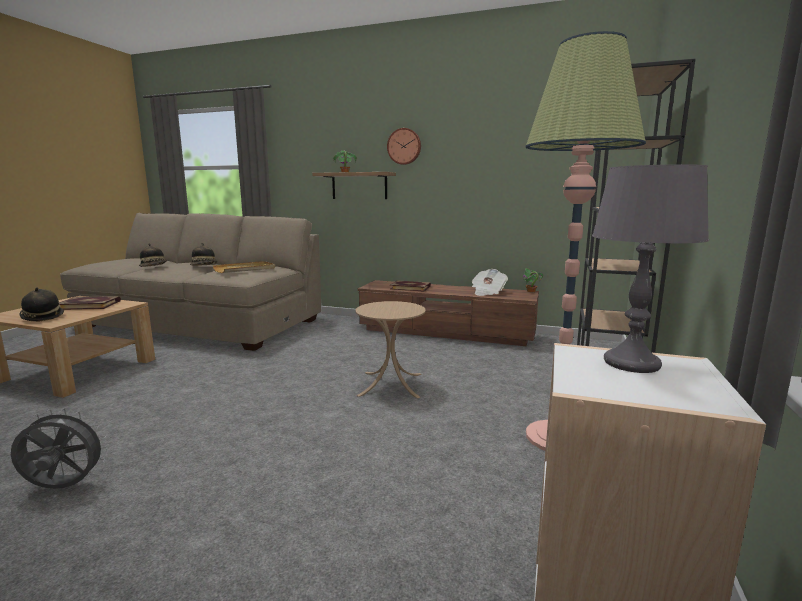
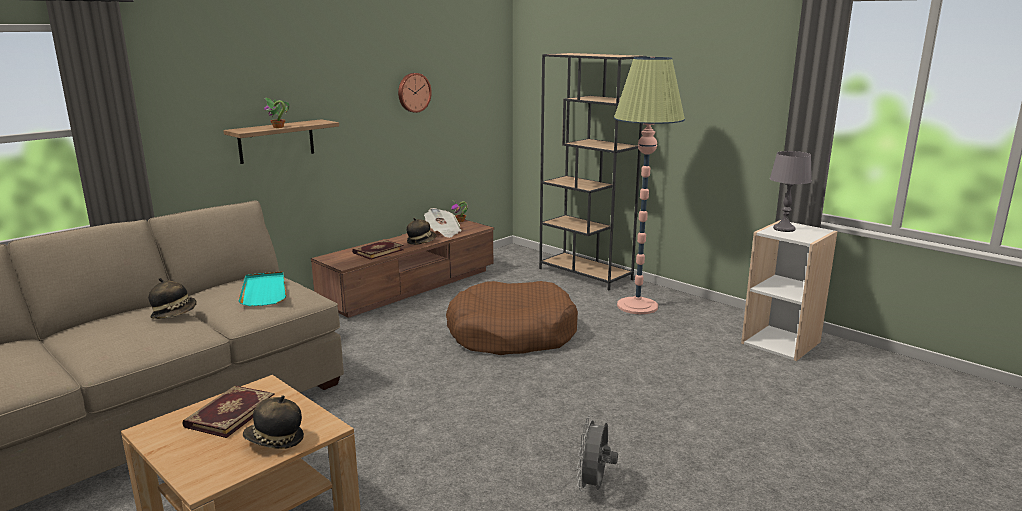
camera: 65 degrees left, 5 degrees up
hat [139,244,167,267] -> hat moved to [406,218,436,245]
beige tray [212,261,275,273] -> turquoise tray [238,271,286,306]
beige side table [355,301,426,399] -> brown dog bed [446,281,578,355]
wall clock [387,128,421,165] -> wall clock moved to [398,73,432,113]

